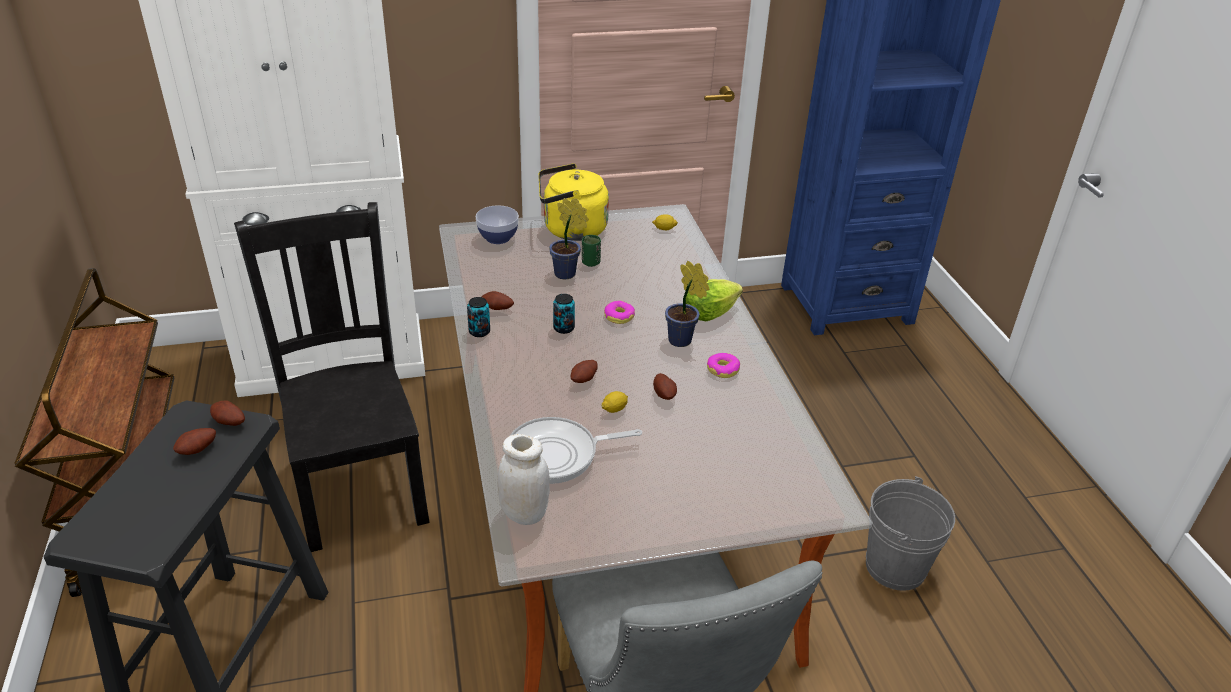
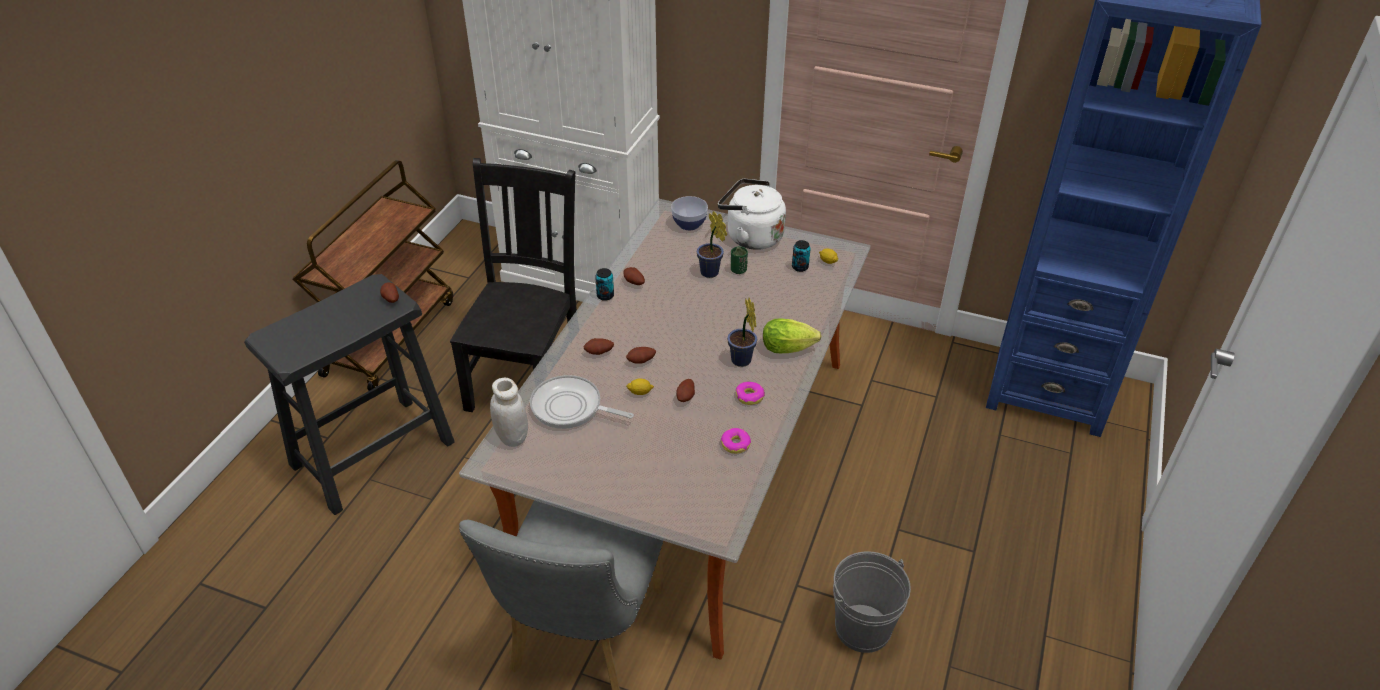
camera: 35 degrees right, 5 degrees up
potato [173,428,216,455] -> potato moved to [584,338,614,355]
yellow kettle [538,163,609,241] -> white kettle [718,179,786,250]
can [553,294,575,334] -> can moved to [792,240,811,272]
donut [604,301,635,324] -> donut moved to [720,428,751,454]

